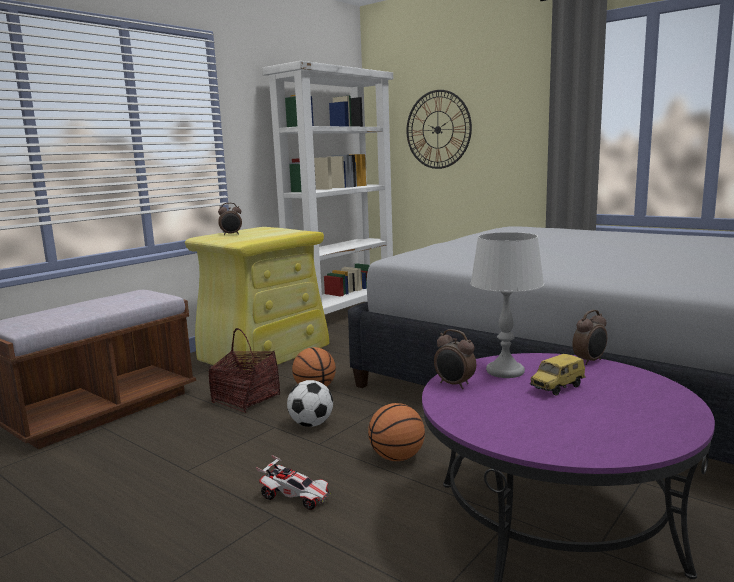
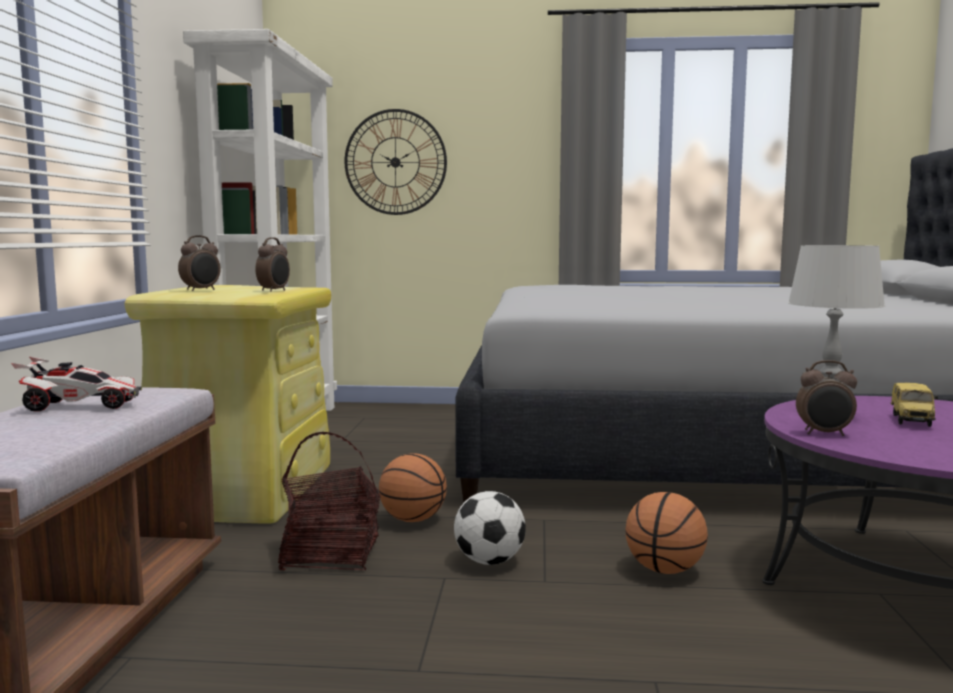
camera: 35 degrees left, 5 degrees down
toy car [256,455,331,510] -> toy car moved to [11,357,142,412]
alarm clock [572,310,607,365] -> alarm clock moved to [255,237,290,292]

